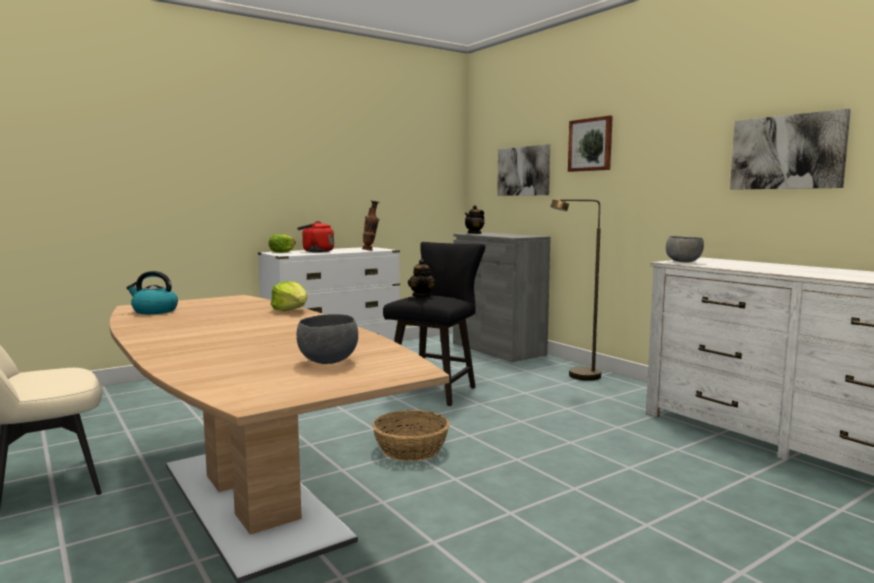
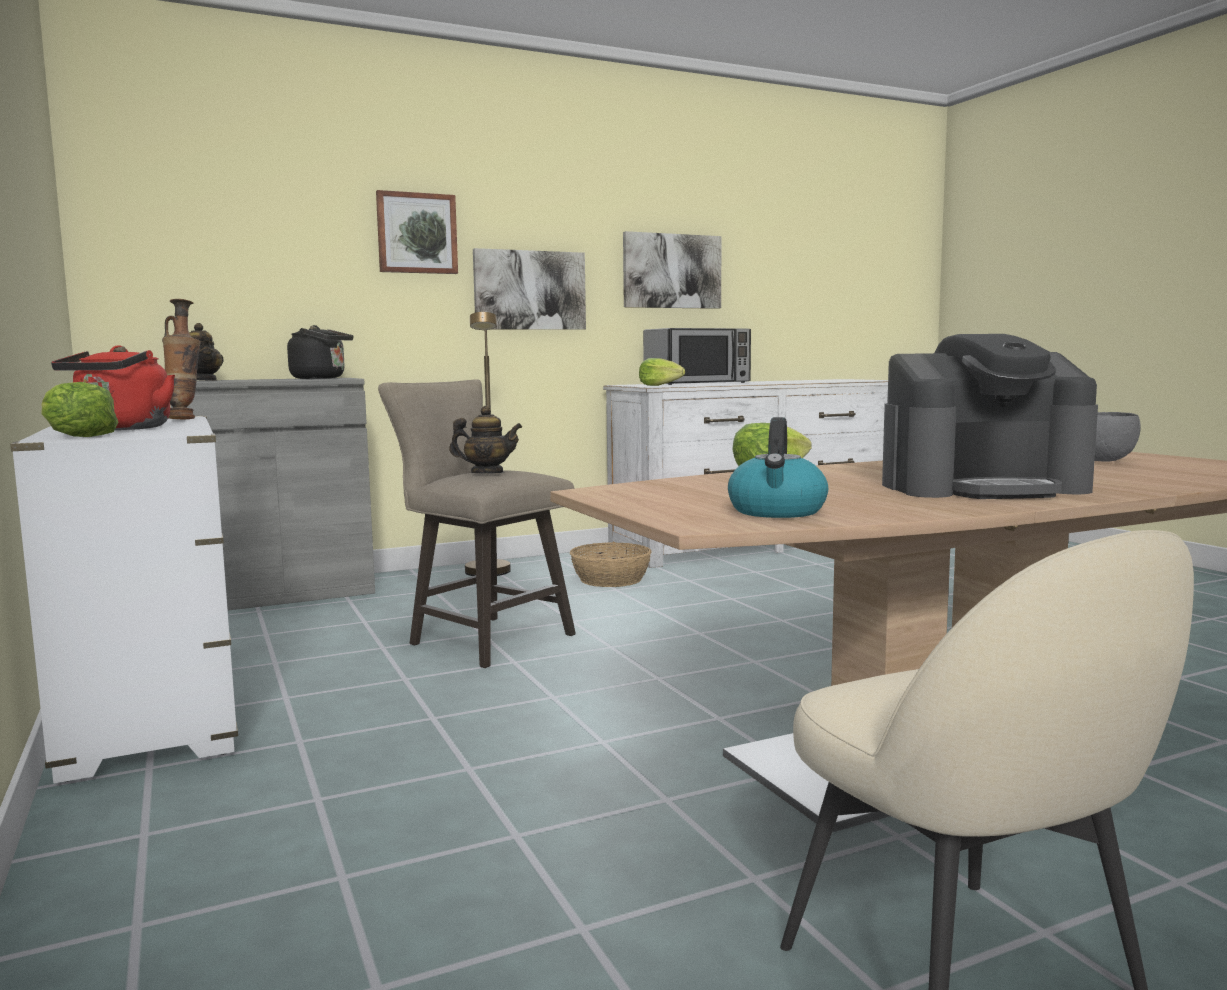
camera: 80 degrees left, 0 degrees up
basket [372,410,450,461] -> basket moved to [570,542,652,587]
black stool [383,242,486,406] -> beige stool [378,379,576,668]
picture [497,144,550,196] -> picture moved to [473,248,586,330]
grey bowl [666,236,704,263] -> lettuce [639,358,685,386]
none -> black kettle [287,325,353,379]
none -> microwave [643,328,751,385]
none -> coffee machine [882,334,1098,499]

